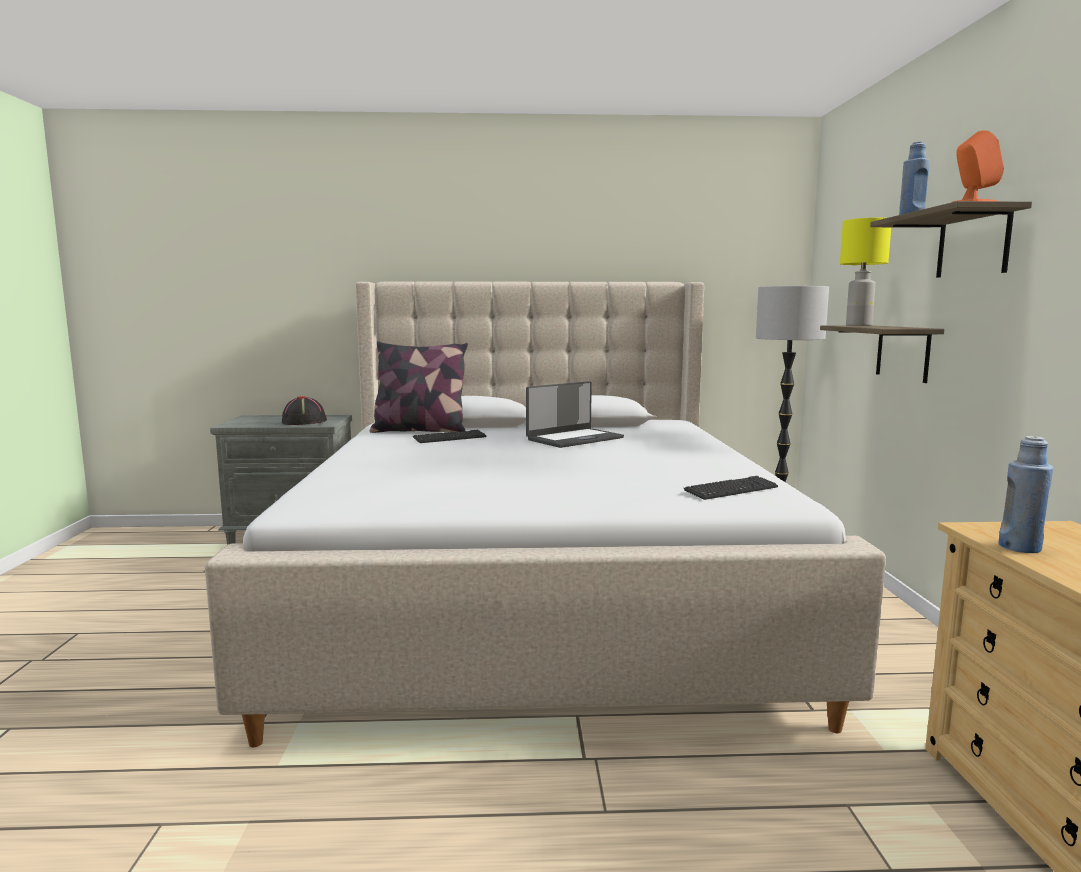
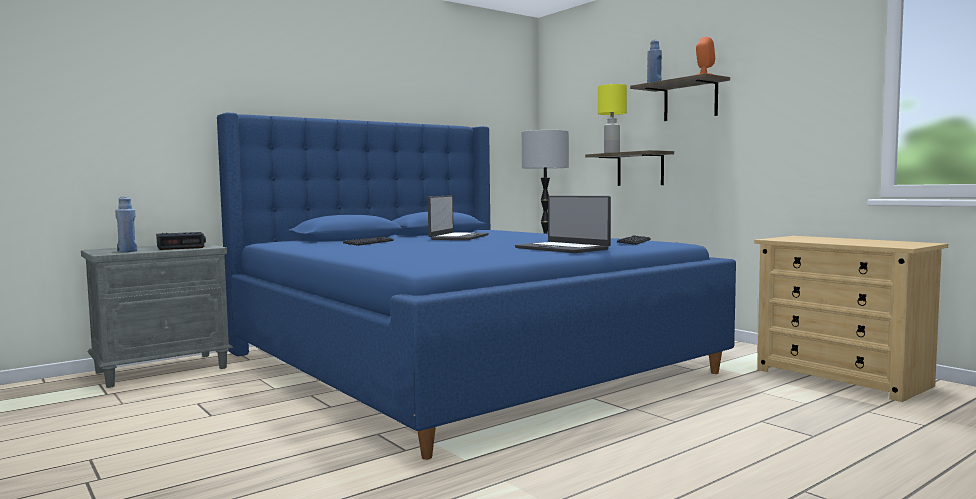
camera: 35 degrees left, 5 degrees down
beige bed [205,281,886,747] -> blue bed [217,112,736,460]
black hat [282,396,327,425] -> alarm clock [156,232,206,250]
pillow [370,341,468,433] -> none
blue bottle [999,436,1054,553] -> blue bottle moved to [115,196,137,252]
none -> laptop [515,196,611,253]

